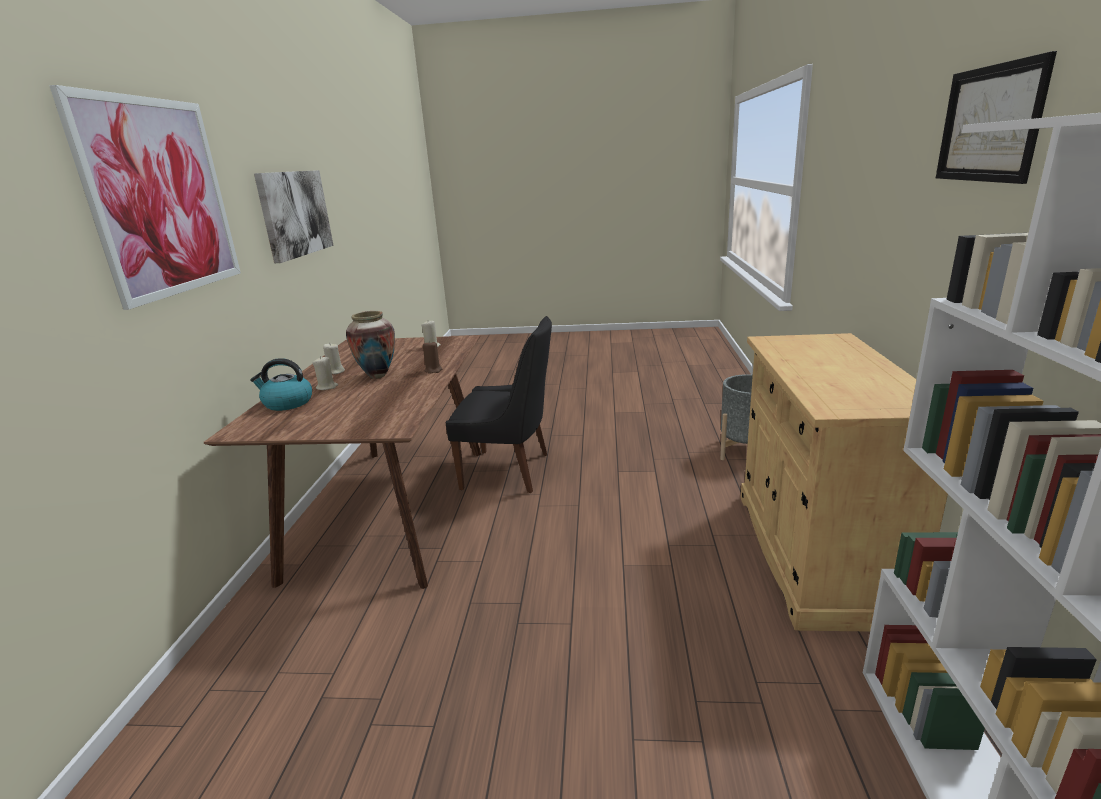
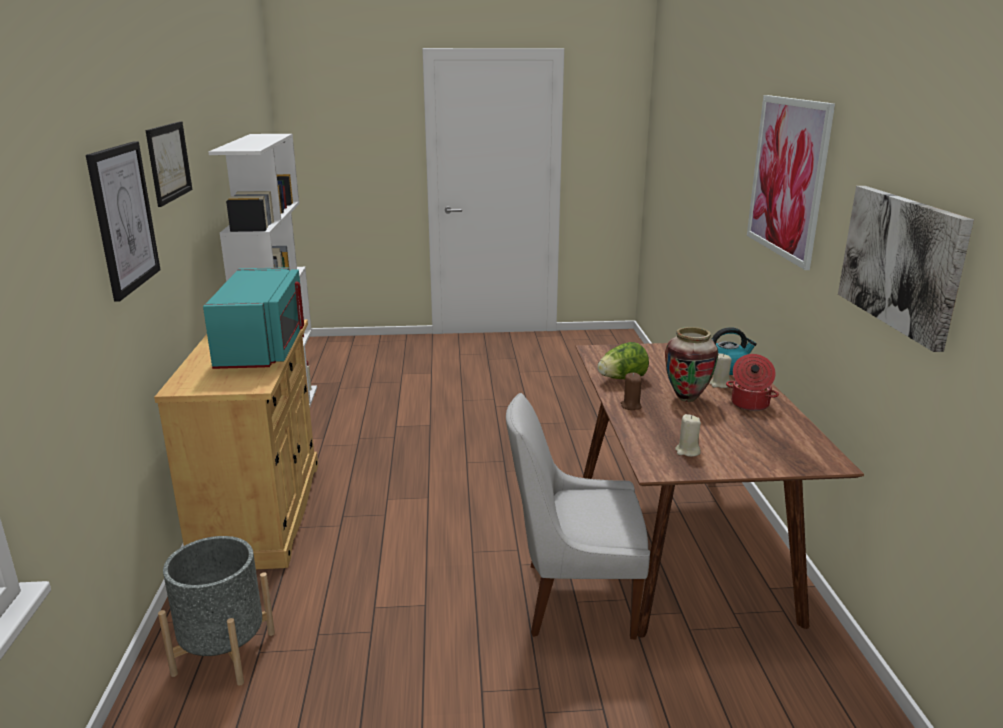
camera: 170 degrees right, 0 degrees up
beige candle [323,344,345,374] -> cooking pot [726,354,779,411]
black chair [446,316,552,493] -> white chair [506,393,650,639]
none -> picture [86,141,160,302]
none -> turquoise microwave [203,267,304,369]
none -> lettuce [597,342,649,379]

